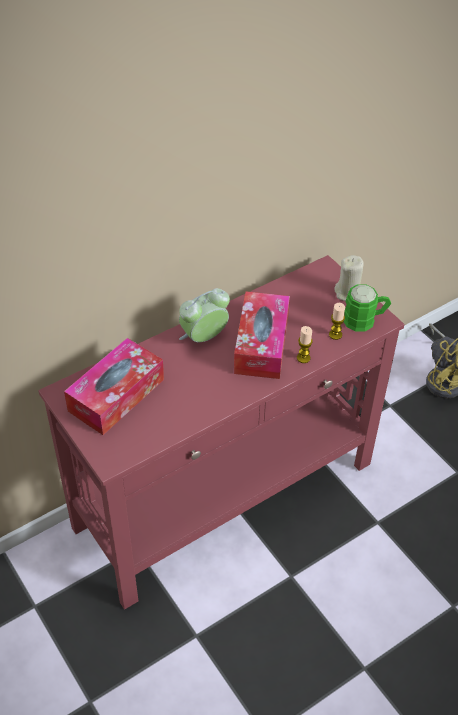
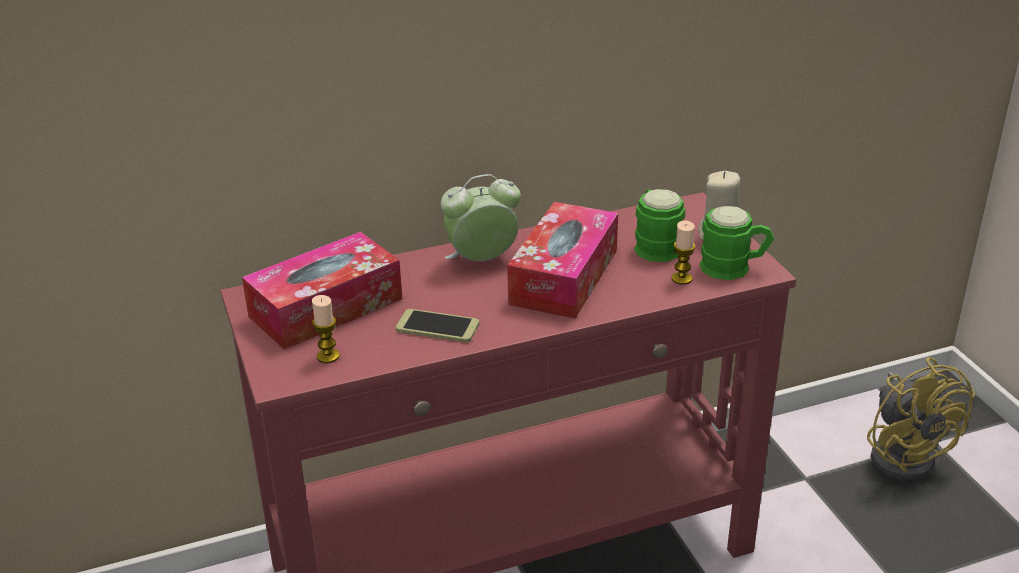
camera: 15 degrees right, 15 degrees down
candle [297,326,313,363] -> candle moved to [312,295,340,363]
none -> phone [396,309,479,343]
none -> green mug [634,189,685,262]

